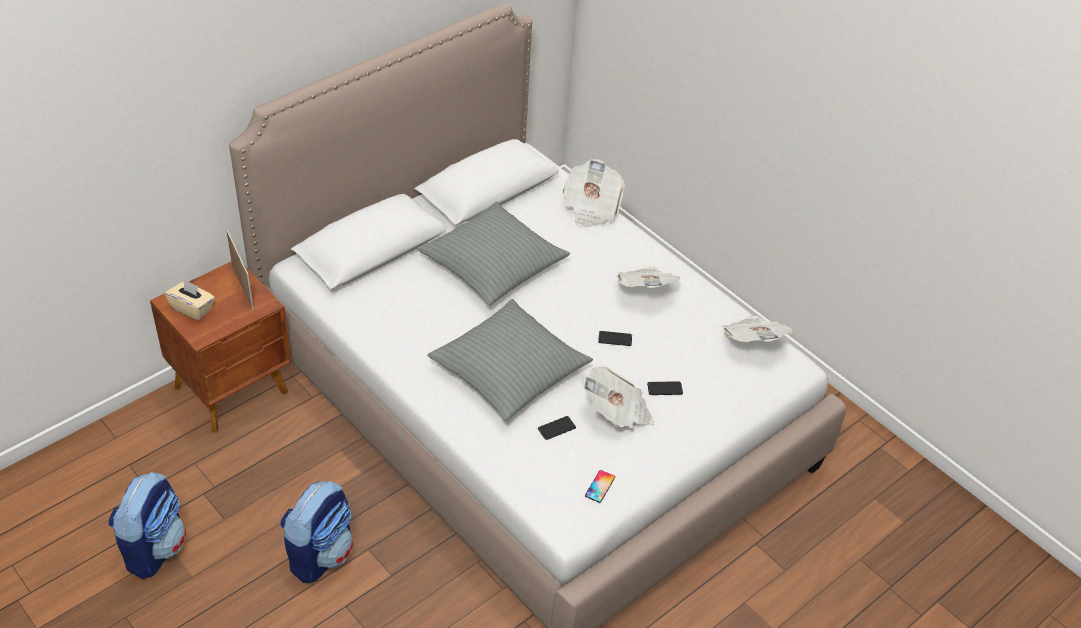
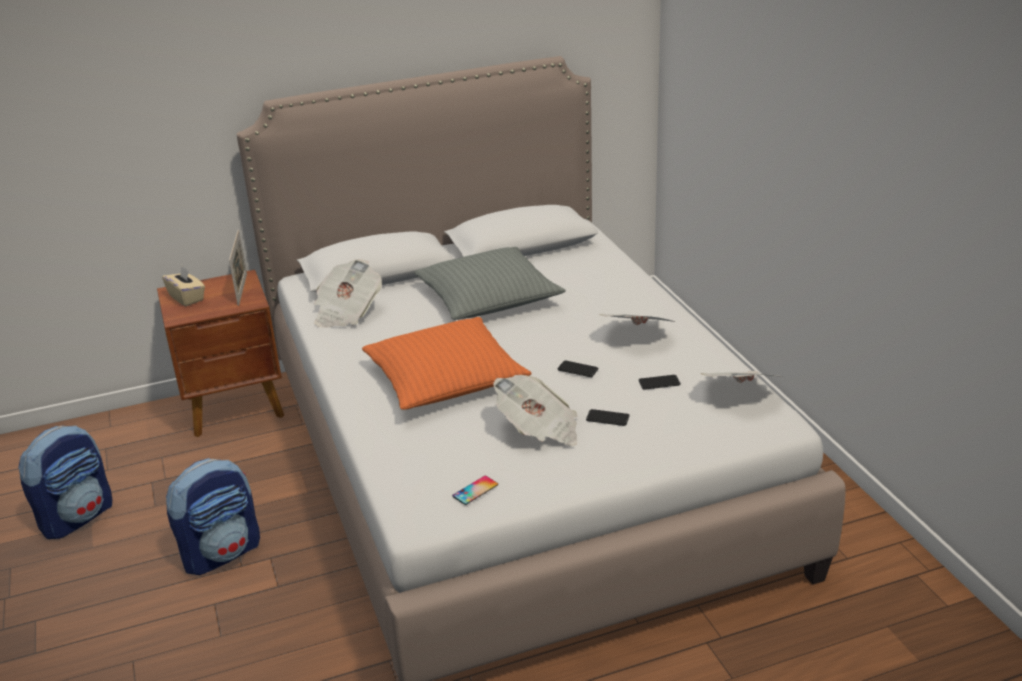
camera: 25 degrees right, 15 degrees down
grey pillow [428,299,593,421] -> orange pillow [362,317,532,410]
phone [538,416,576,440] -> phone moved to [639,375,681,390]
newspaper [563,159,625,228] -> newspaper moved to [314,259,382,328]

